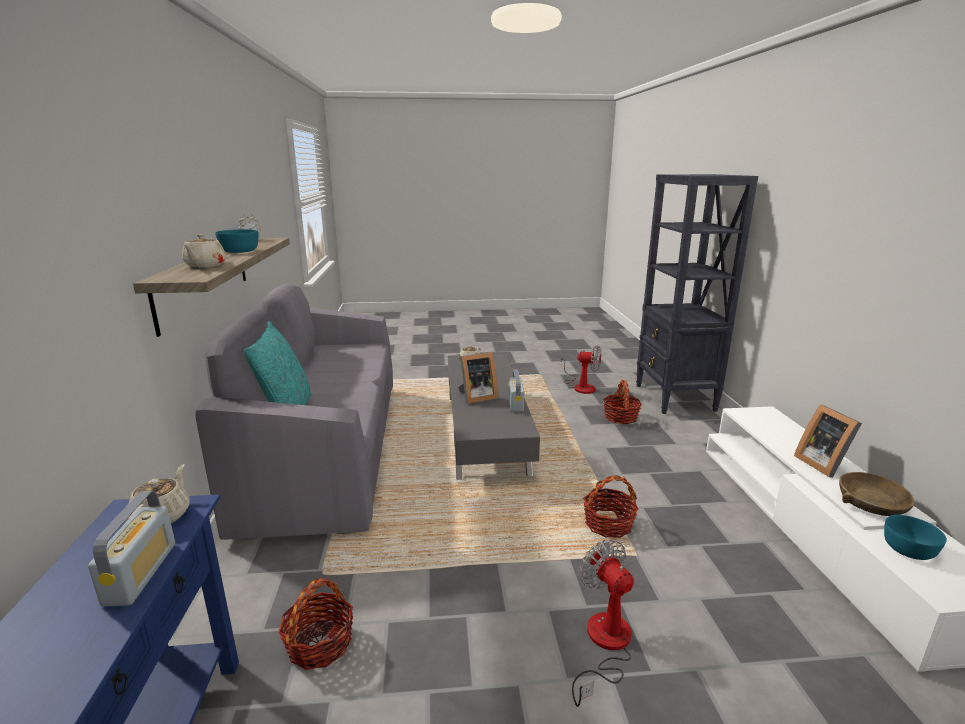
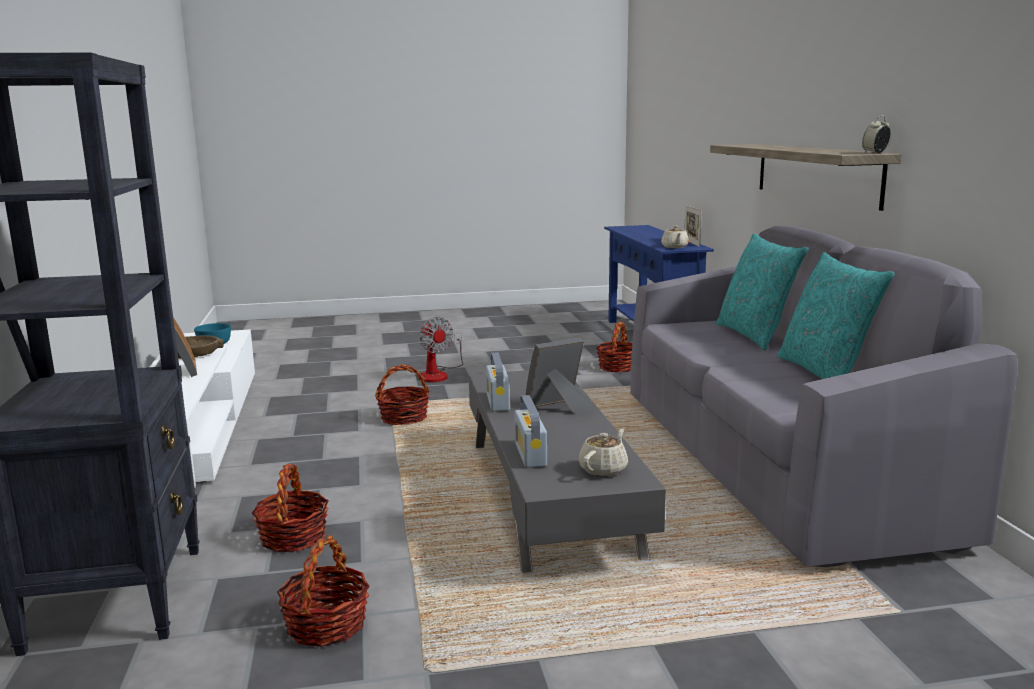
camera: 175 degrees right, 5 degrees down
radio [88,491,175,607] -> radio moved to [514,395,547,468]
beige teapot [182,234,226,267] -> none
turquoise bowl [215,229,258,253] -> none
fan [560,345,601,394] -> basket [277,535,370,647]
none -> picture frame [684,205,702,247]
none -> turquoise pillow [777,252,895,379]

